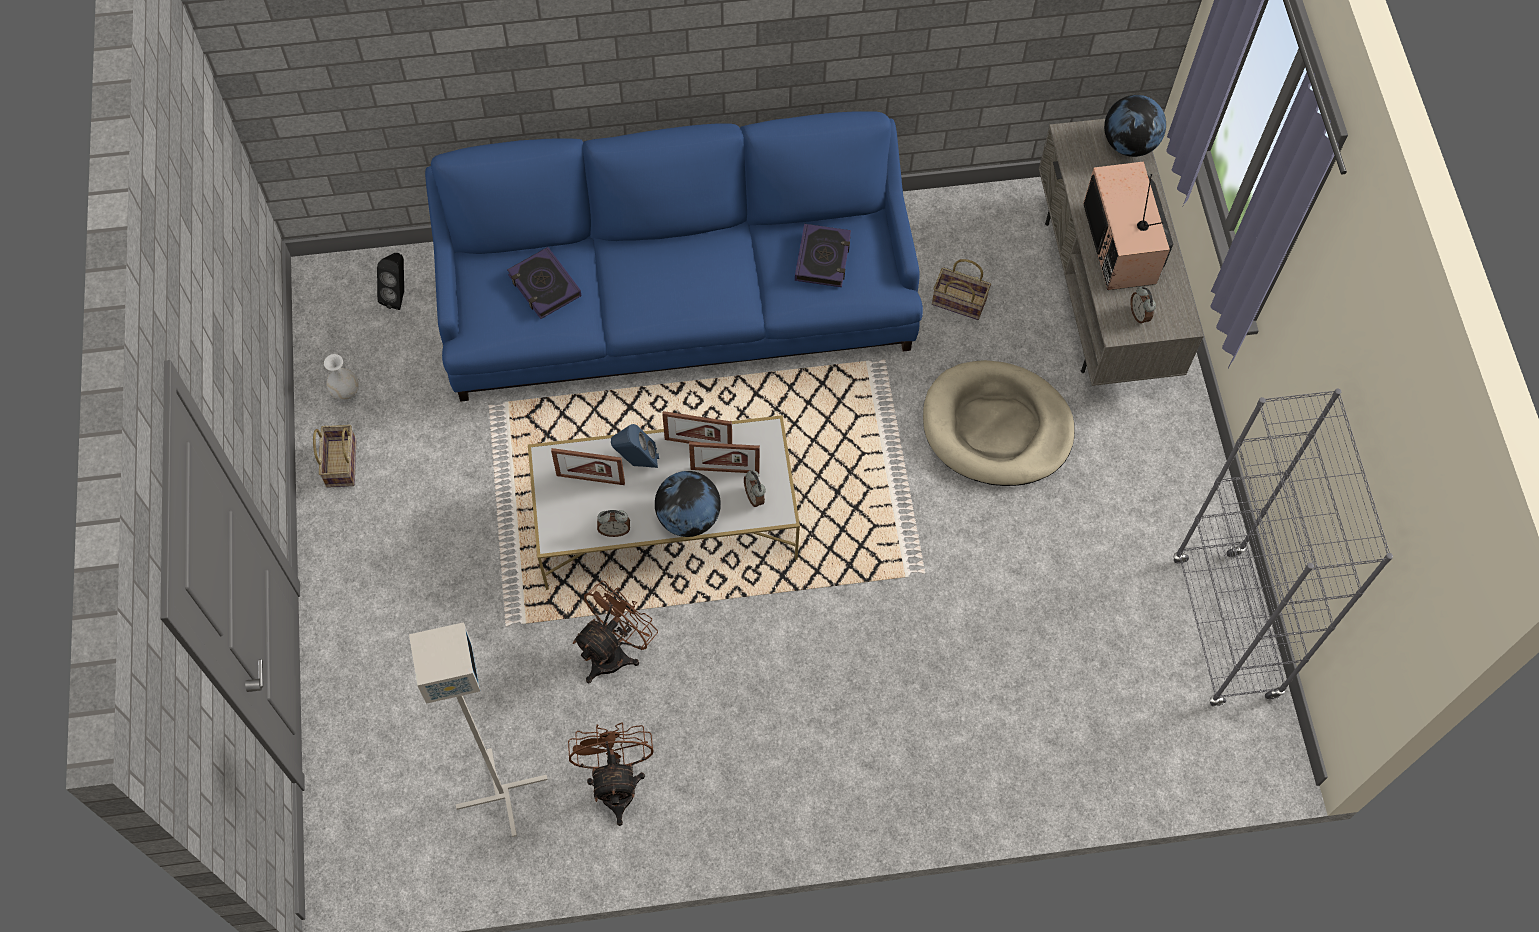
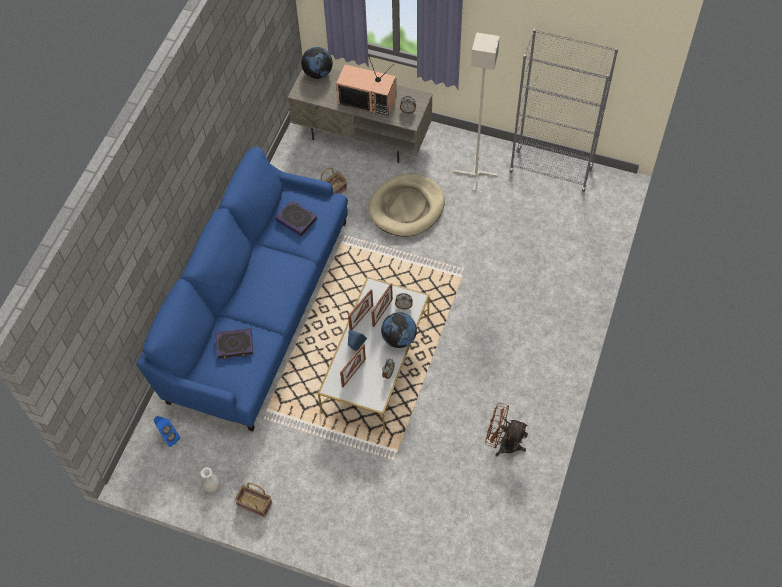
camera: 60 degrees left, 5 degrees down
black speaker [377,253,404,310] -> blue speaker [154,416,180,447]
grey floor lamp [409,622,548,837] -> grey floor lamp moved to [454,32,500,191]
brown fan [573,581,658,683] -> none

